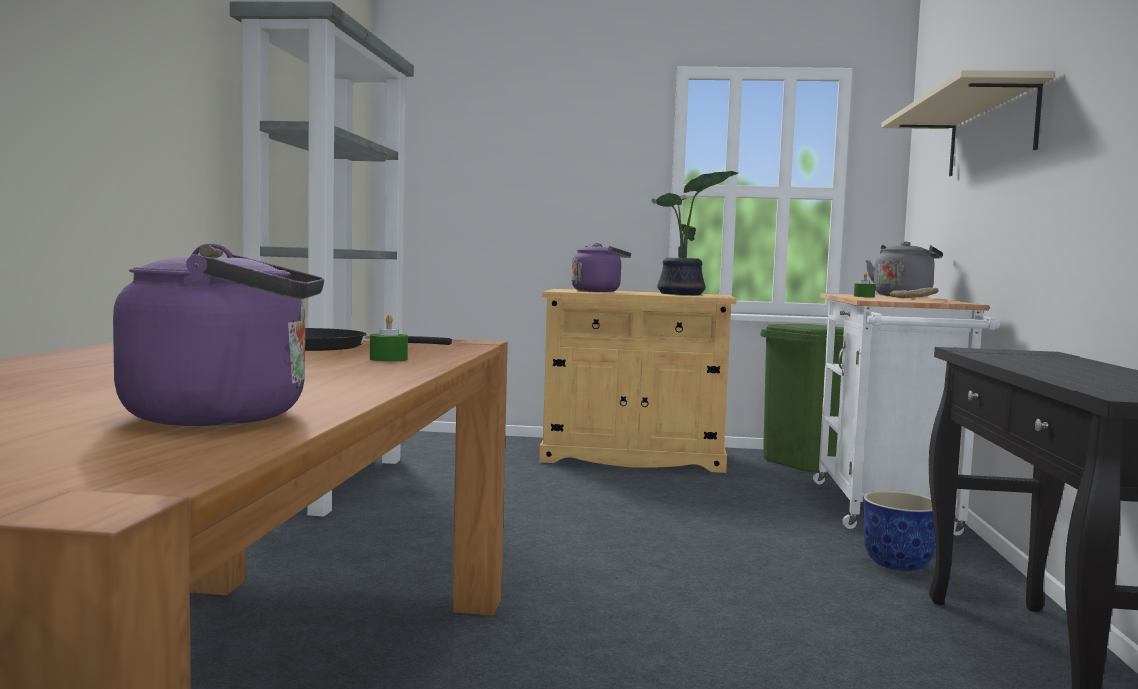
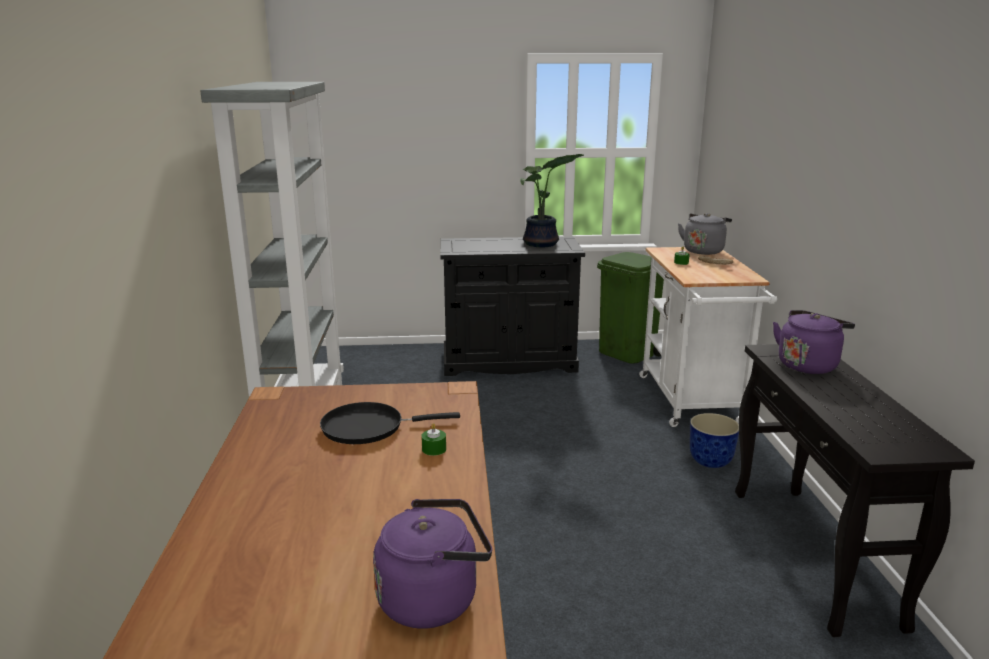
camera: 10 degrees left, 15 degrees up
beige cabinet [539,289,736,473] -> black cabinet [440,237,585,376]
purple kettle [571,243,631,292] -> purple kettle moved to [773,310,855,374]
beige shelf [881,70,1055,176] -> none

